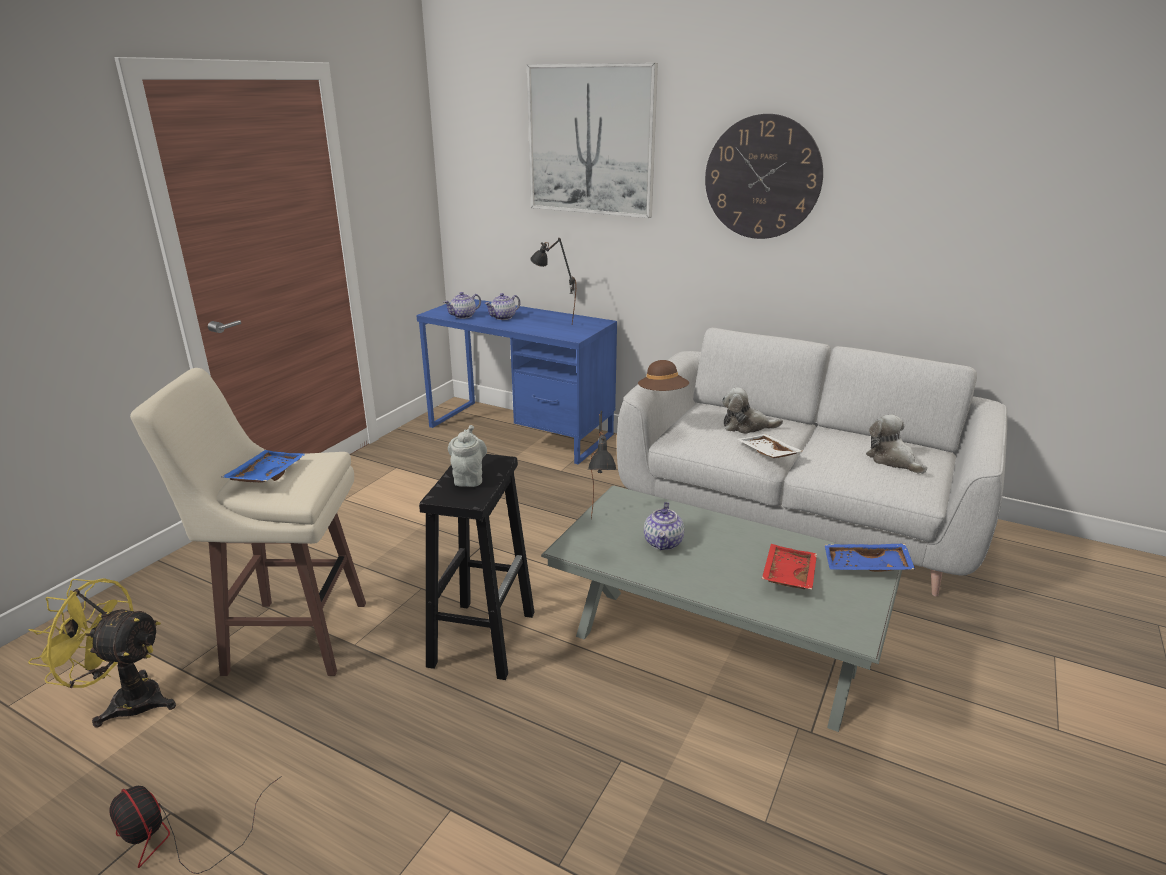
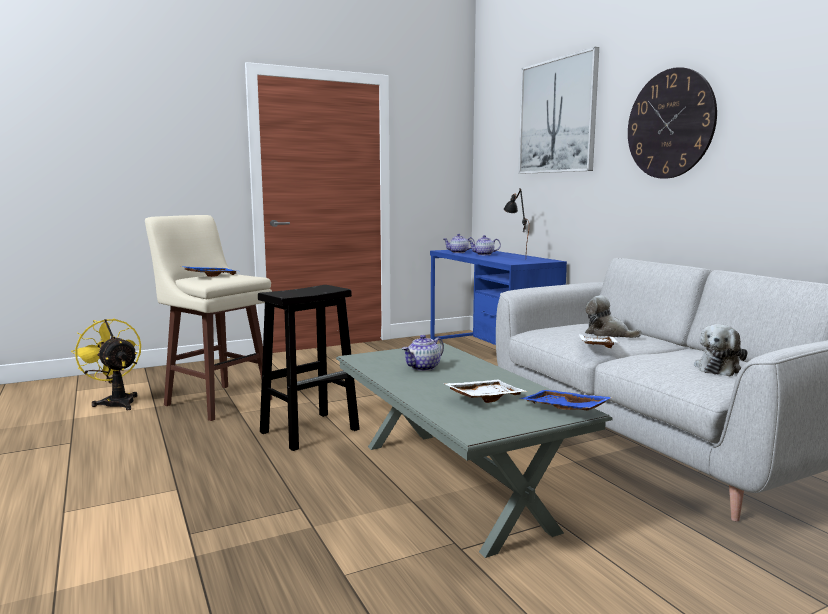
camera: 35 degrees right, 15 degrees down
fan [110,776,282,874] -> none
grey teapot [448,425,487,487] -> none
black table lamp [588,410,617,519] -> none
brown hat [638,360,689,391] -> none
red tray [762,544,817,590] -> white tray [443,380,527,403]
plush toy [866,415,927,474] -> plush toy turned 150 degrees counterclockwise [694,324,748,377]

